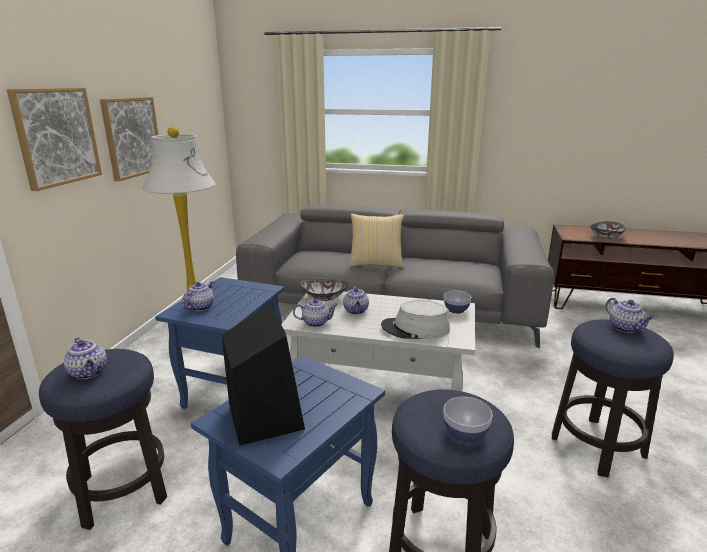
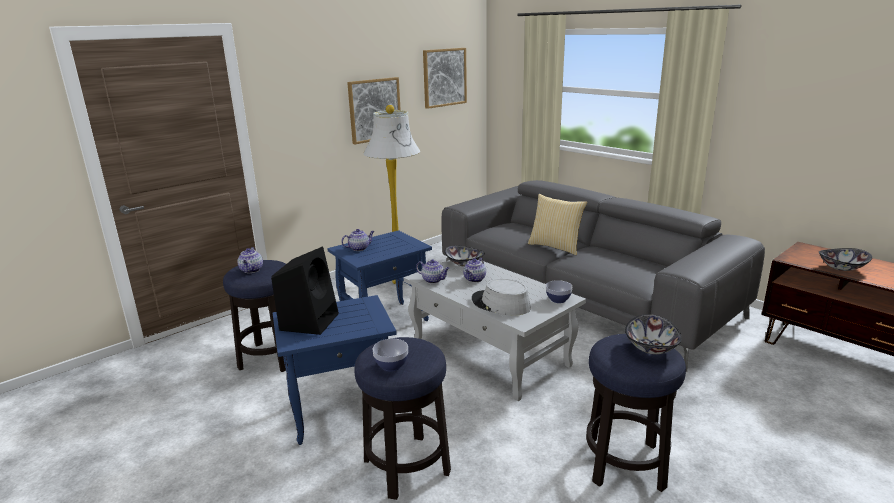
camera: 35 degrees right, 0 degrees up
picture [6,88,102,191] -> picture moved to [423,48,467,109]
teapot [606,298,654,333] -> bowl [625,314,682,354]

